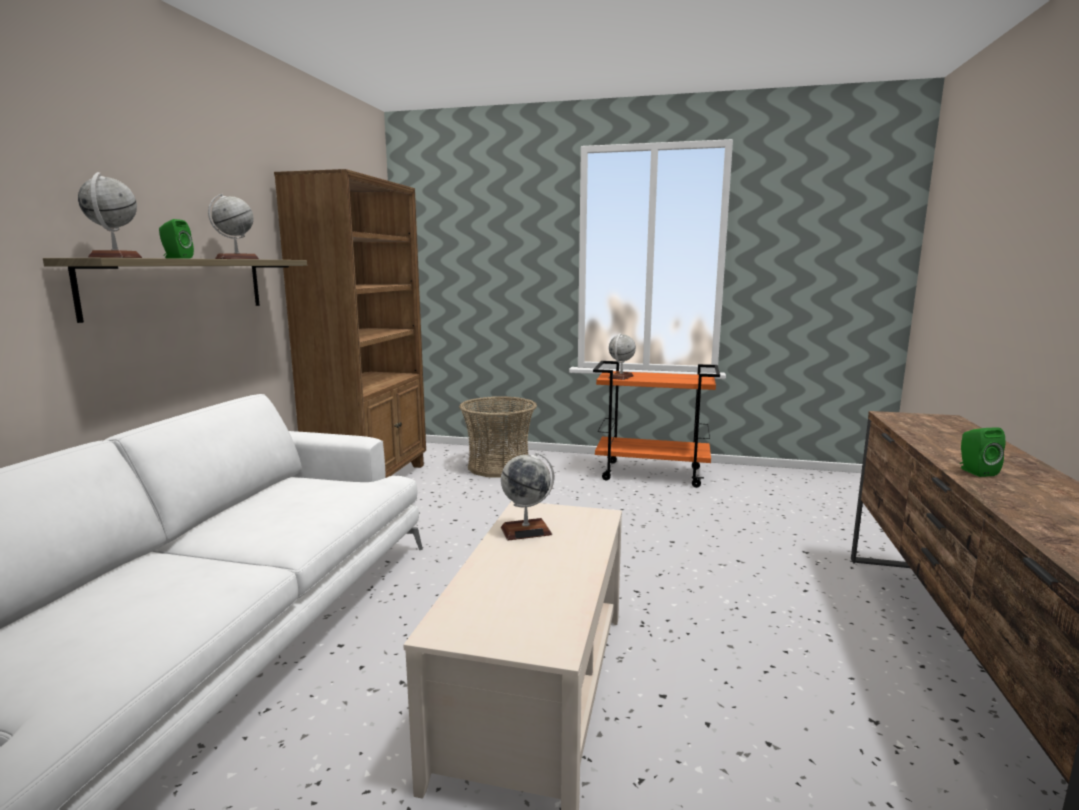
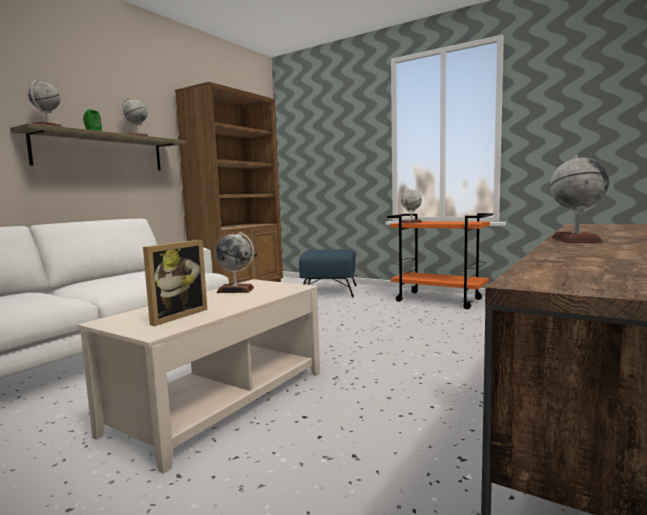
camera: 20 degrees right, 5 degrees down
basket [459,396,537,478] -> blue ottoman [299,249,357,297]
green speaker [960,427,1005,477] -> globe [550,155,609,243]
none -> picture frame [143,240,207,326]

